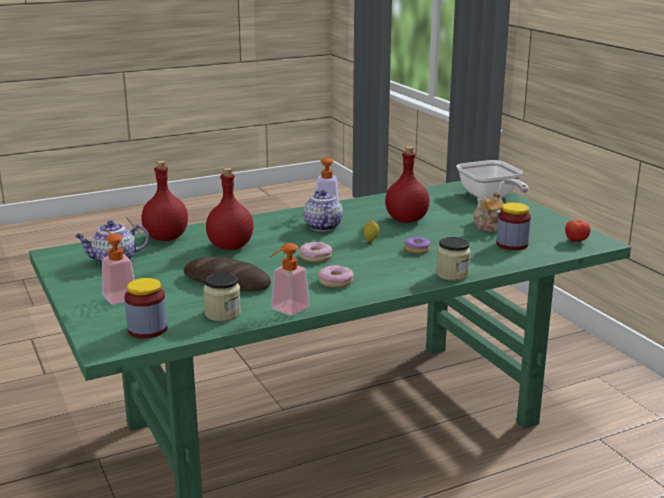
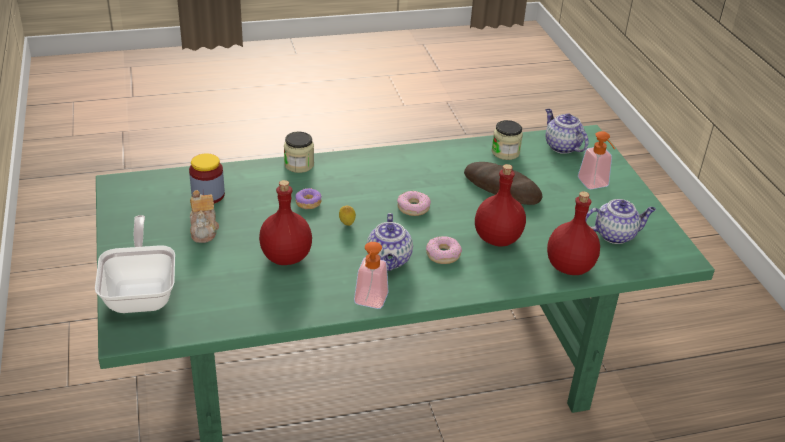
camera: 170 degrees left, 15 degrees up
jar [124,278,167,339] -> teapot [546,109,589,154]
soap dispenser [269,243,310,316] -> none
donut [318,265,354,288] -> donut moved to [426,236,462,264]
tomato [565,220,590,242] -> none

